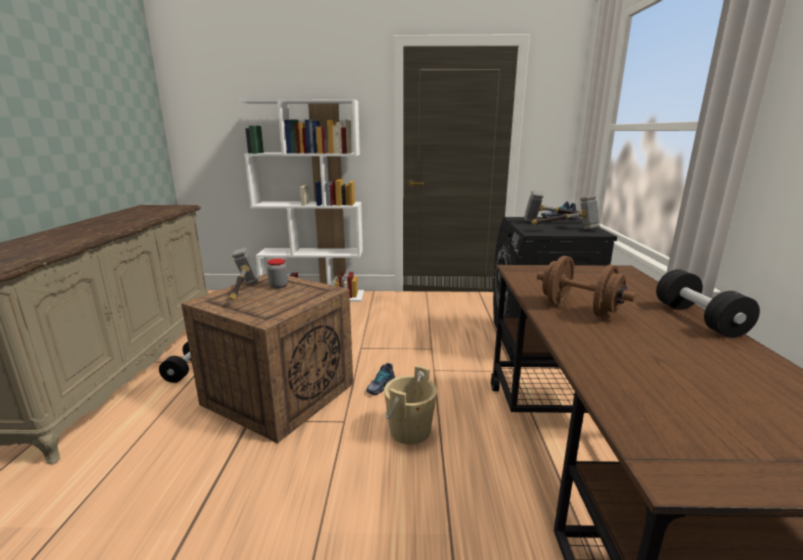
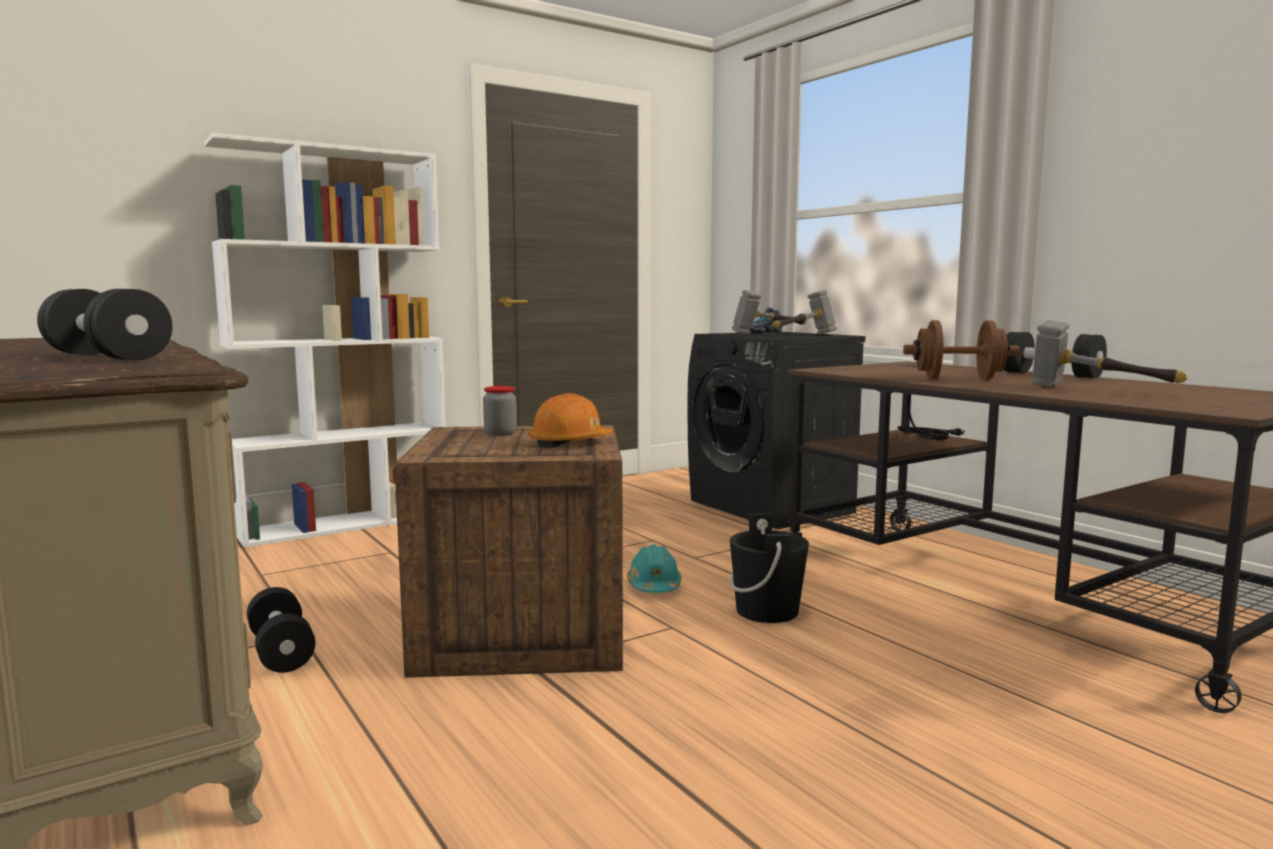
camera: 35 degrees left, 10 degrees down
hammer [229,248,260,300] -> hammer moved to [1032,320,1188,388]
shoe [366,363,395,395] -> turquoise hard hat [627,544,682,593]
beige bucket [384,365,437,445] -> black bucket [730,513,809,623]
none -> black dumbbell [37,289,173,360]
none -> orange hard hat [528,393,613,448]

